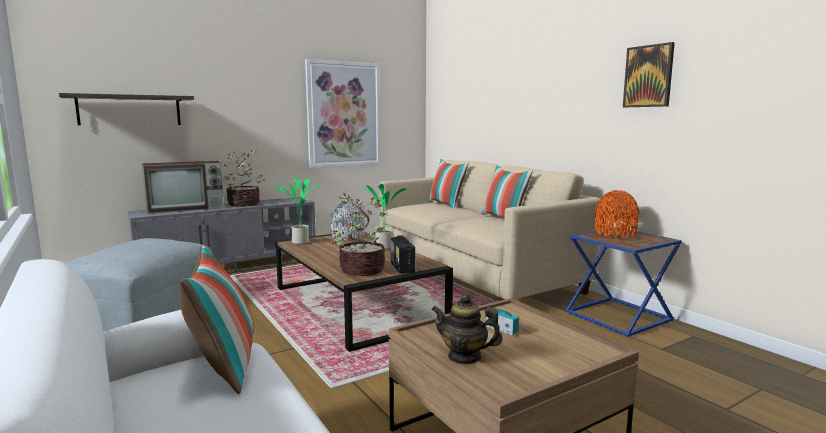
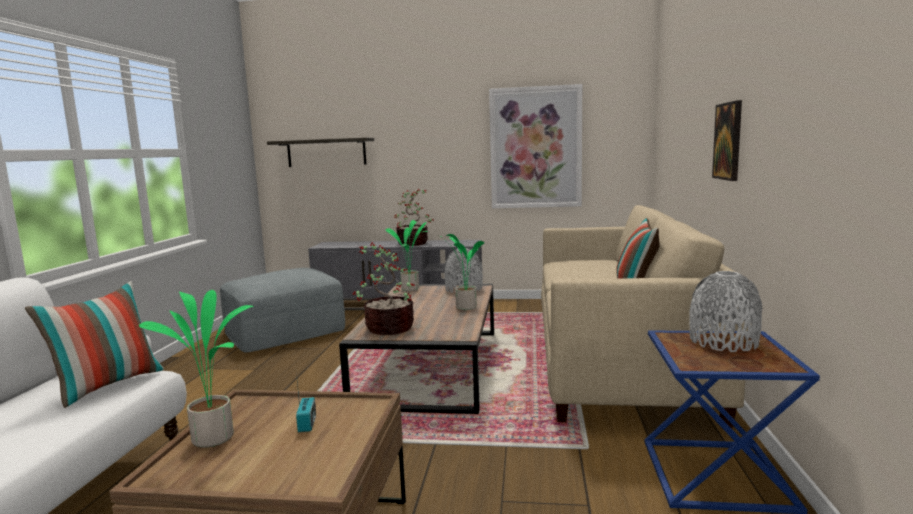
camera: 40 degrees right, 0 degrees up
television [142,161,224,214] -> none
radio [391,235,415,274] -> none
pillow [428,159,469,209] -> none
teapot [431,294,502,365] -> potted plant [139,290,254,448]
orange vase [595,190,640,238] -> grey vase [689,271,762,352]
picture [623,42,675,107] -> picture moved to [712,100,742,181]

